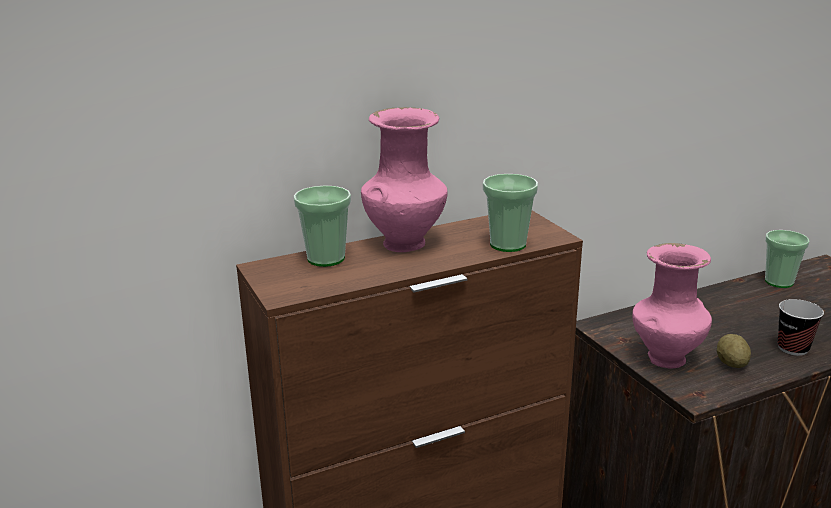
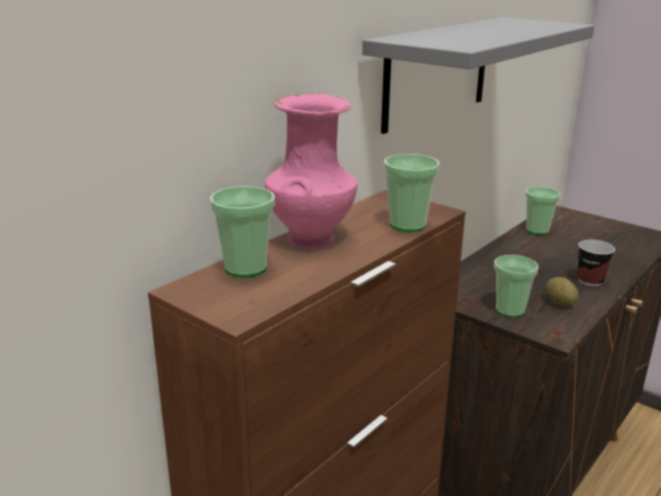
camera: 25 degrees left, 0 degrees up
pink vase [632,243,712,369] -> cup [494,255,539,317]
none -> grey shelf [362,17,595,134]

